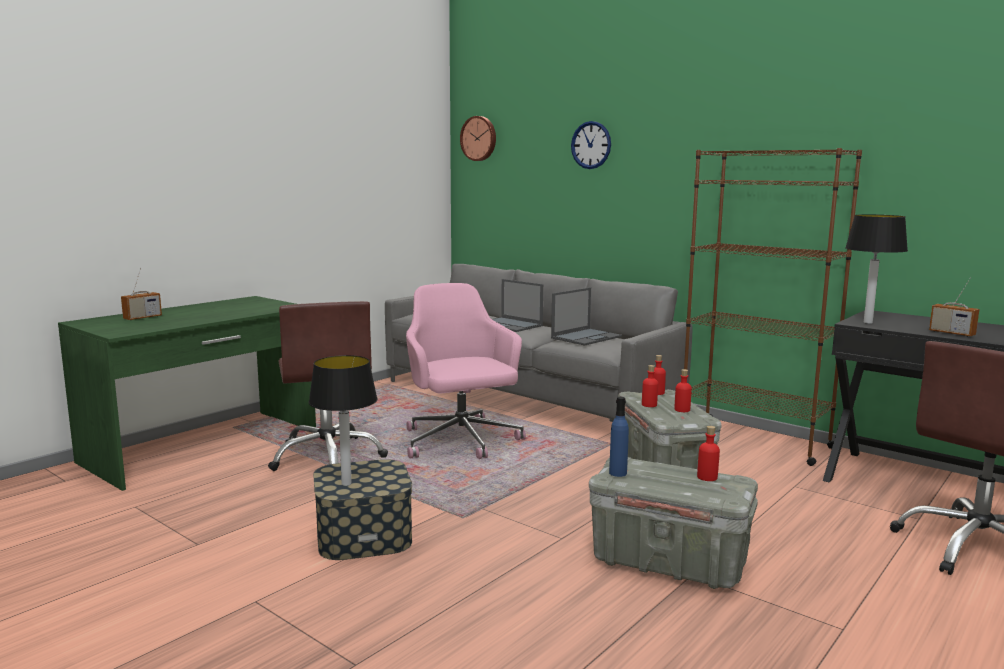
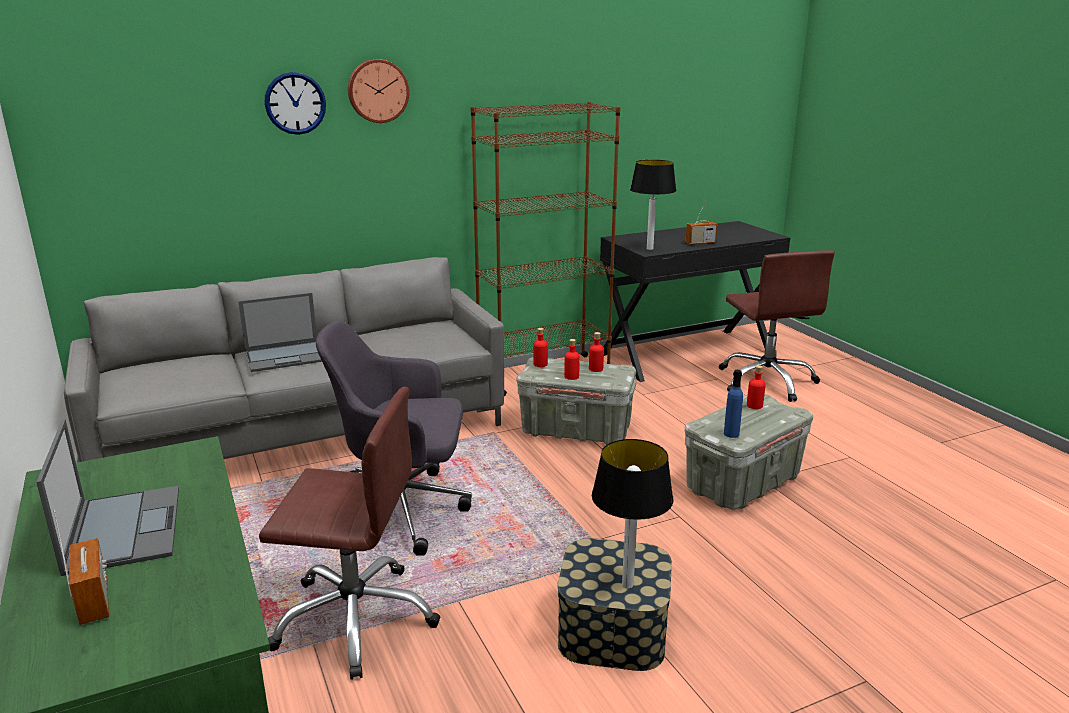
camera: 65 degrees left, 10 degrees up
pink office chair [406,283,526,459] -> grey office chair [316,321,472,556]
wall clock [460,116,496,161] -> wall clock moved to [348,59,409,123]
laptop [551,287,622,346] -> laptop moved to [36,419,179,576]

